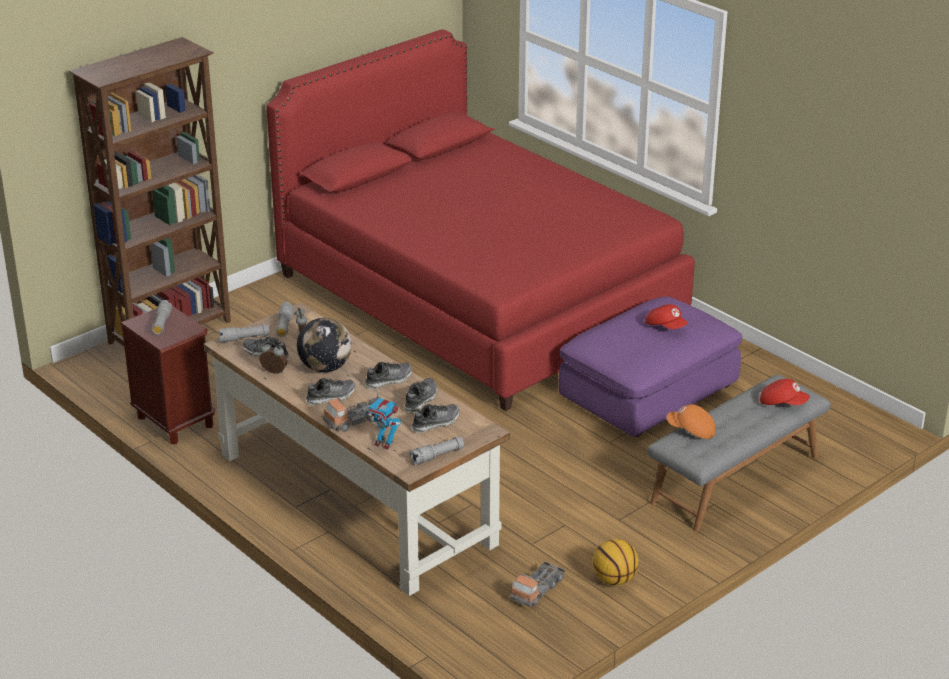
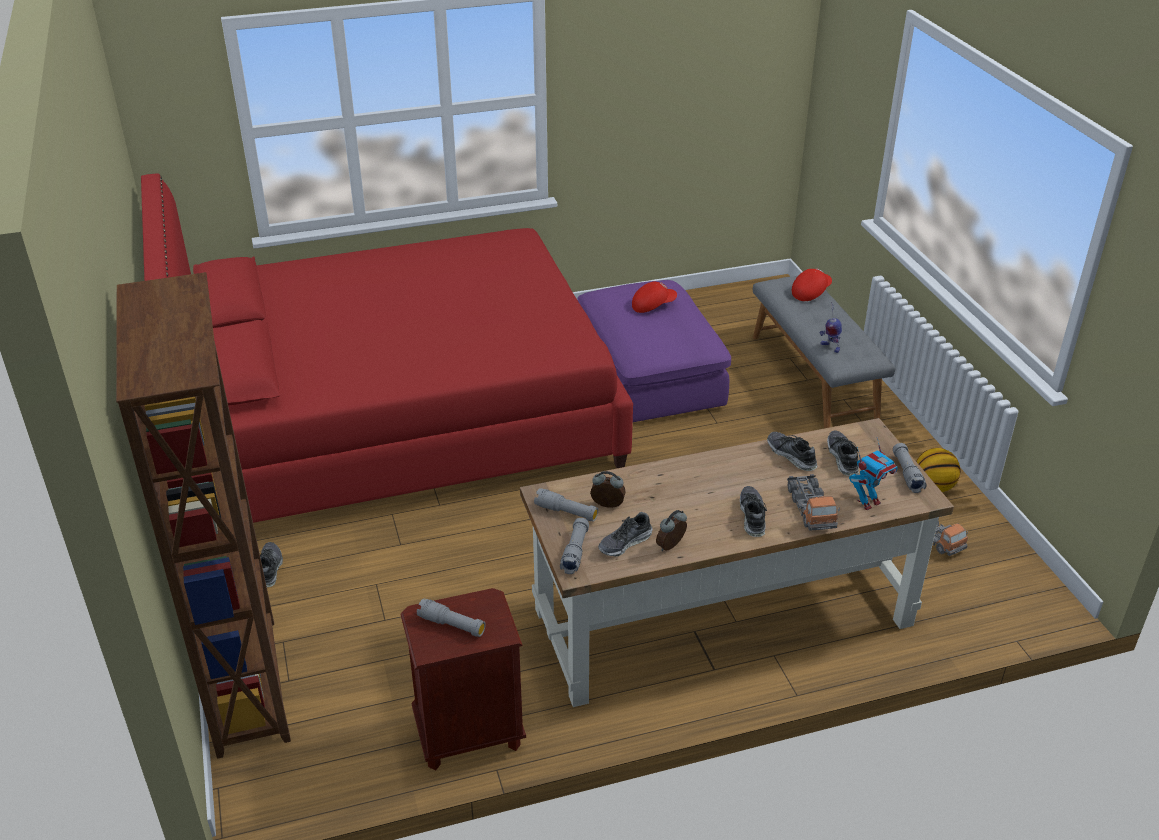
camera: 65 degrees left, 5 degrees up
globe [297,318,352,372] -> none
shoe [365,362,412,389] -> shoe moved to [260,542,283,587]
orange cap [667,404,716,439] -> toy robot [820,302,842,353]

